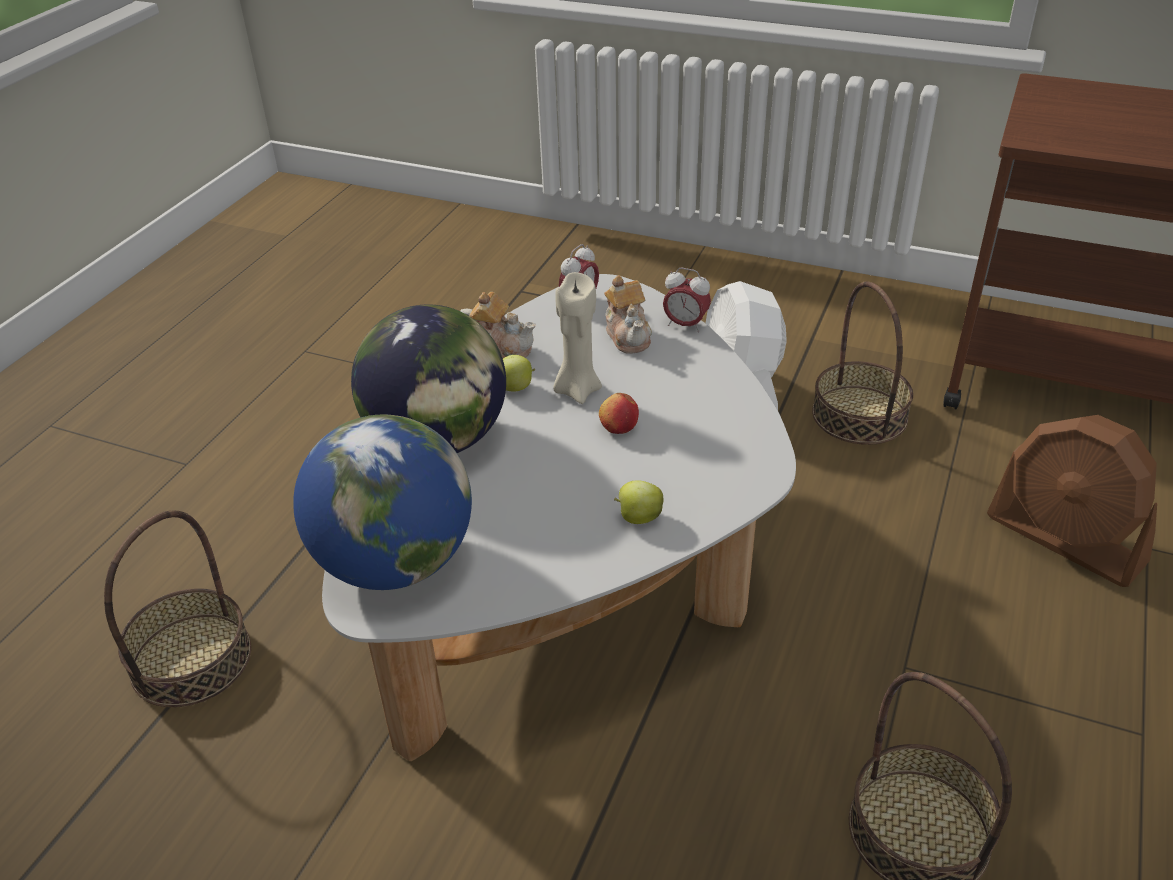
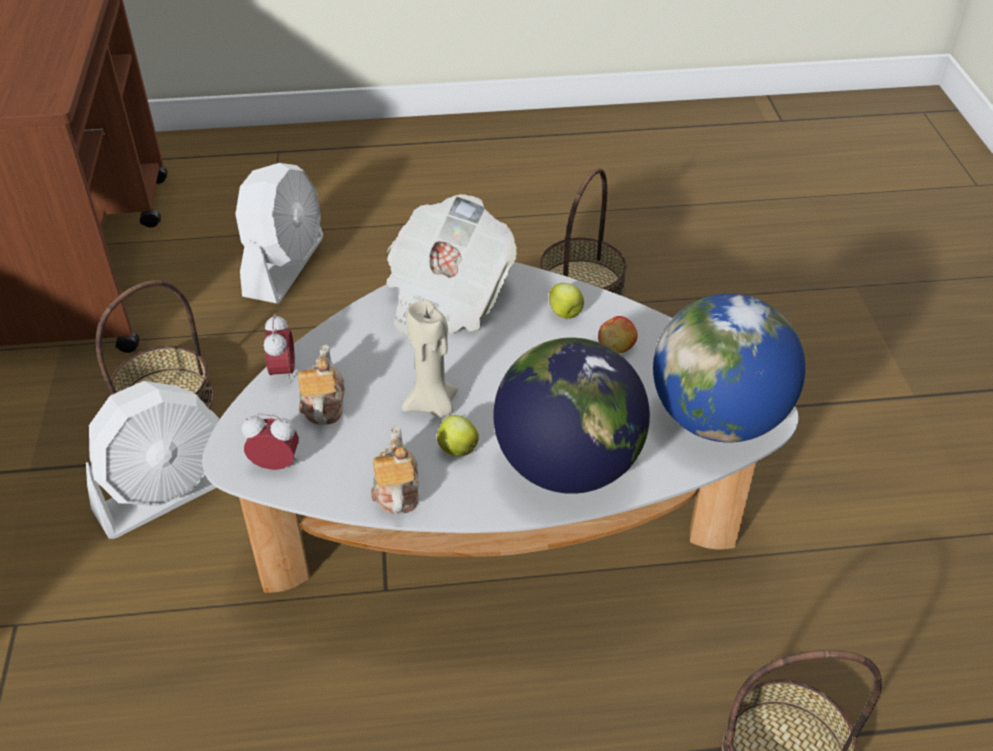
camera: 120 degrees left, 5 degrees up
apple [599,393,639,434] -> apple moved to [598,316,638,353]
teapot [604,275,652,354] -> teapot turned 45 degrees counterclockwise [298,344,345,425]
brown fan [987,415,1157,587] -> white fan [235,163,323,304]
none -> newspaper [386,194,517,334]

